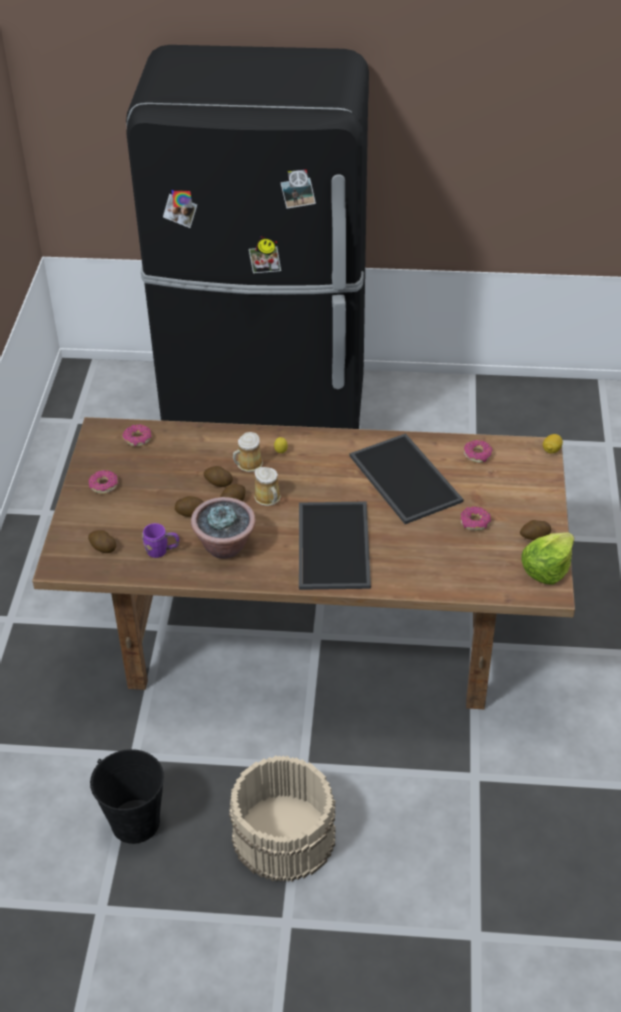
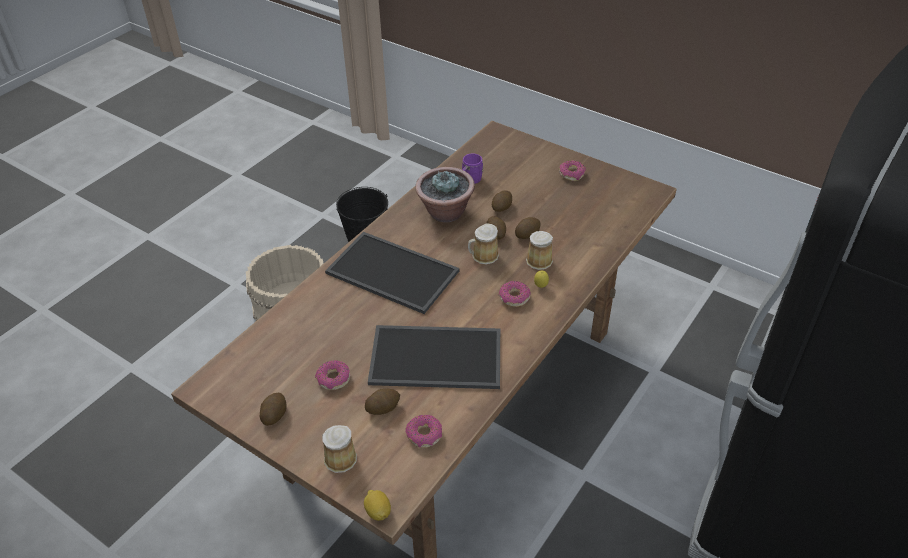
camera: 120 degrees right, 0 degrees up
potato [88,530,116,553] -> potato moved to [365,389,400,415]
donut [123,424,152,446] -> donut moved to [499,281,531,307]
lettuce [521,532,574,585] -> none
none -> mug [322,425,357,473]

